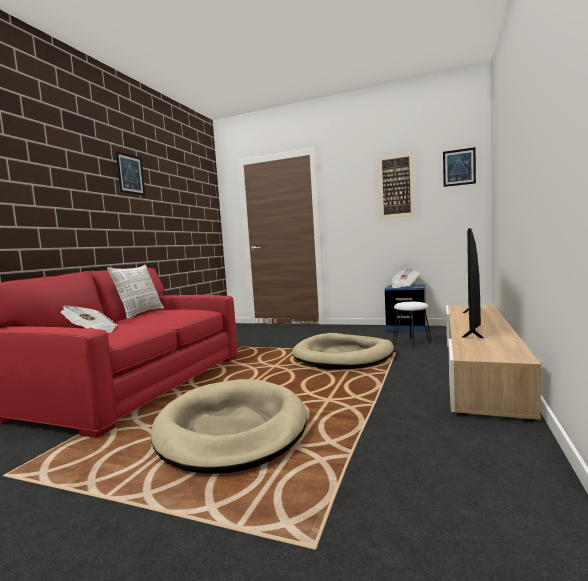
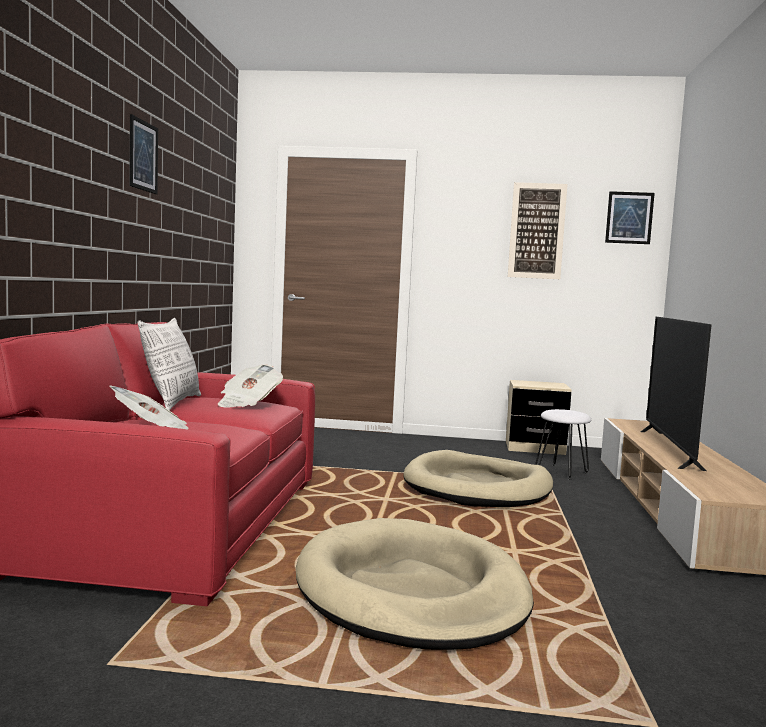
camera: 15 degrees left, 0 degrees up
blue nightstand [385,284,426,332] -> beige nightstand [506,380,572,455]
newspaper [391,269,420,288] -> newspaper moved to [218,364,283,408]

